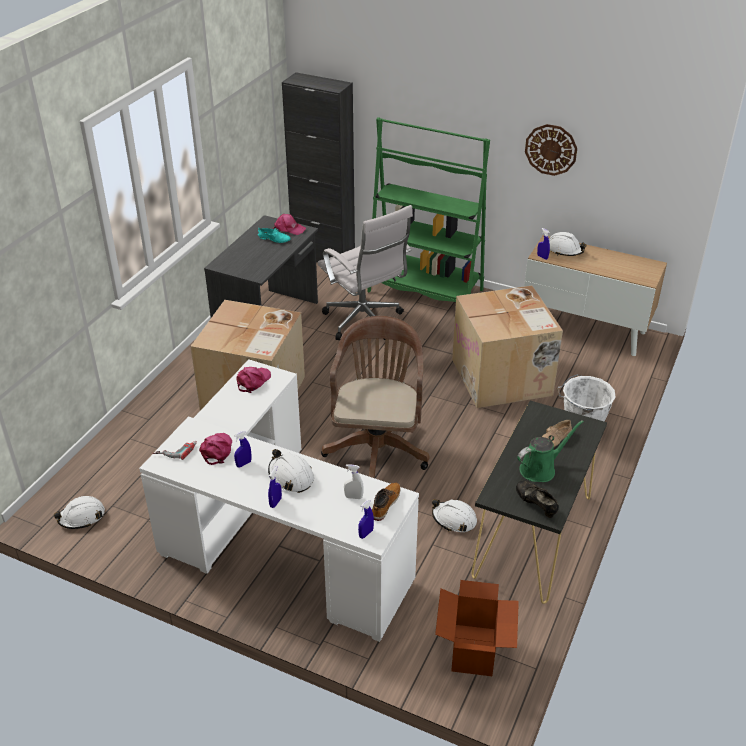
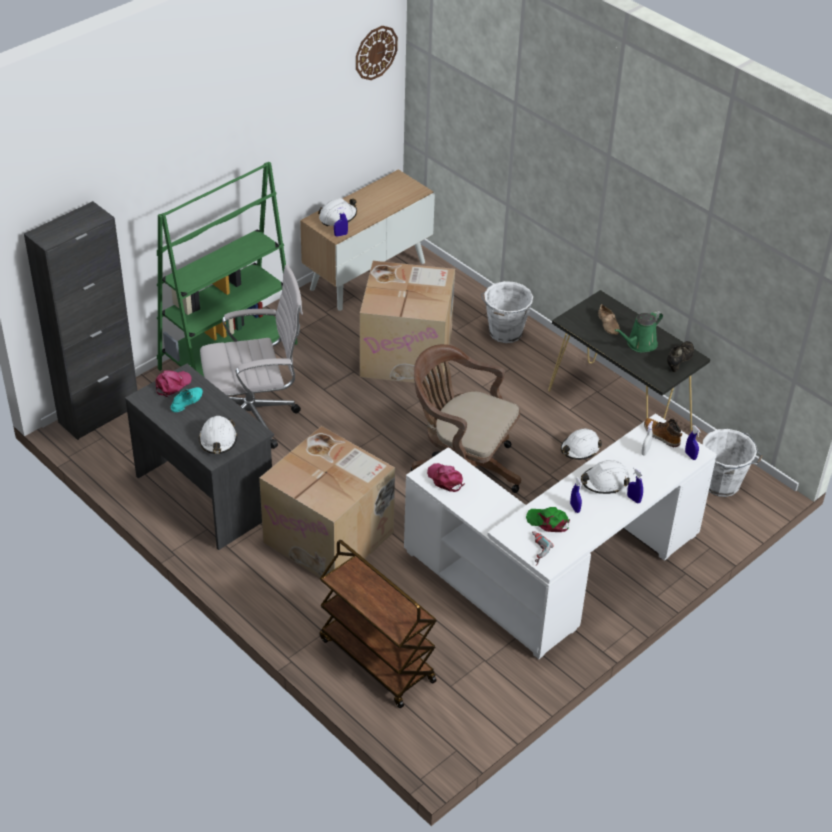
camera: 70 degrees left, 5 degrees up
white hard hat [54,496,105,529] -> white hard hat moved to [199,416,237,454]
pink cap [199,433,232,465] -> green cap [526,507,570,532]
cardboard box [435,580,519,676] -> white bucket [703,429,763,497]
black shoe [516,481,559,518] -> black shoe turned 135 degrees clockwise [667,341,694,372]
green watering can [517,420,584,482] -> green watering can turned 120 degrees counterclockwise [614,311,663,352]
wall clock [525,124,577,176] -> wall clock moved to [356,26,398,80]
none -> brown cart [319,540,437,708]

